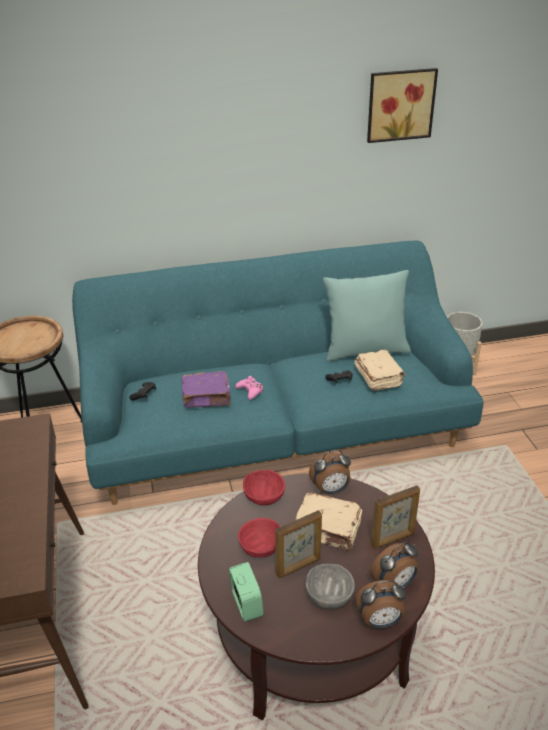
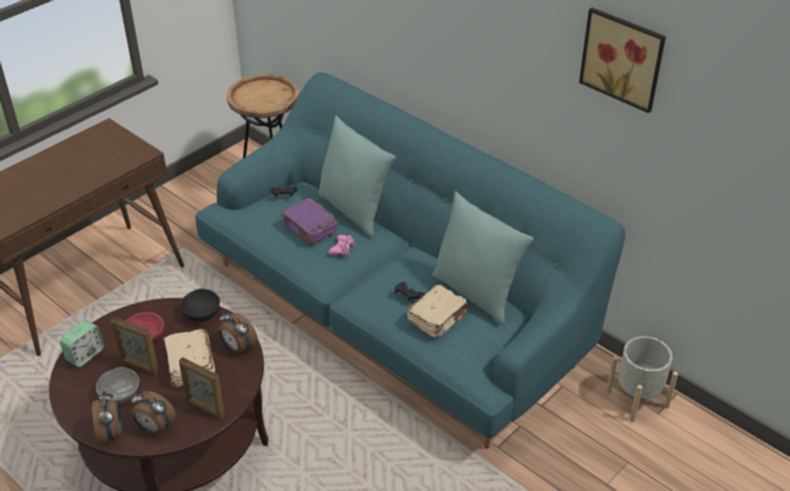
camera: 55 degrees right, 5 degrees up
red bowl [243,470,285,506] -> black bowl [180,288,220,322]
alarm clock [355,580,407,628] -> alarm clock turned 150 degrees counterclockwise [92,390,122,443]
none -> turquoise pillow [318,115,396,237]

